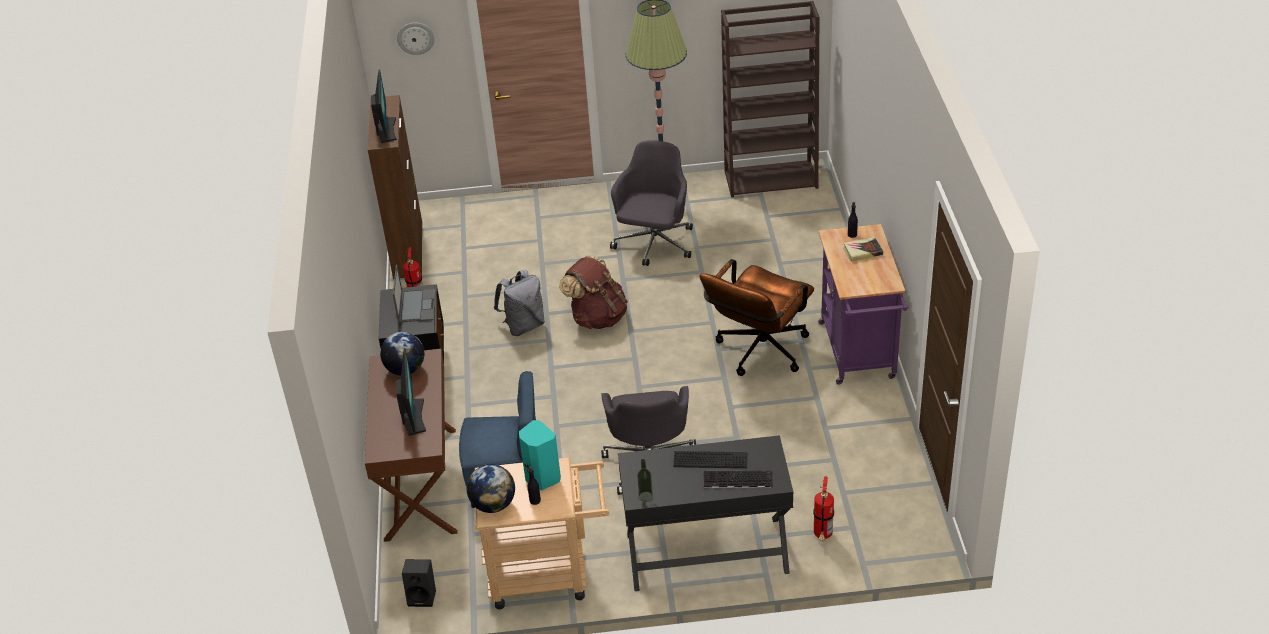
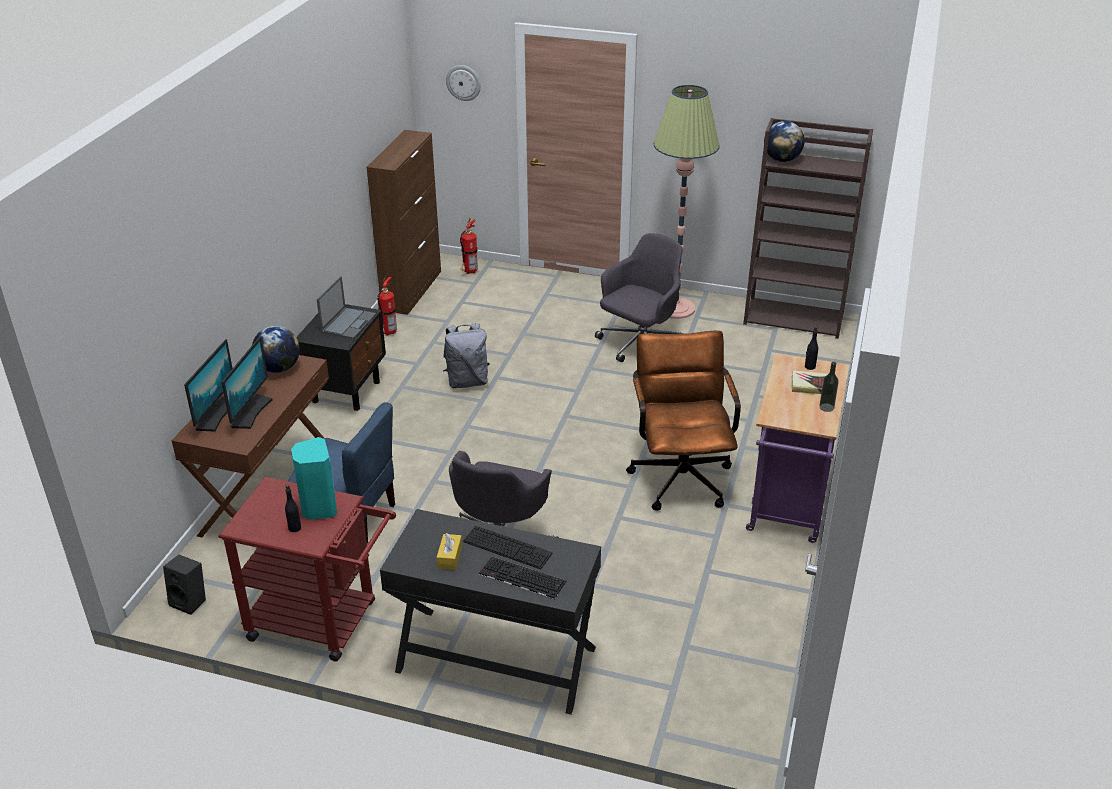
camera: 20 degrees right, 5 degrees down
monitor [371,70,397,143] -> monitor moved to [184,339,233,432]
globe [467,464,515,513] -> globe moved to [764,121,805,162]
beige cart [475,457,610,609] -> red cart [218,477,396,662]
brown backpack [559,255,628,329] -> none
bottle [637,459,653,502] -> bottle moved to [819,362,839,412]
brown office chair [700,259,814,376] -> brown office chair turned 120 degrees clockwise [626,331,741,511]
fire extinguisher [813,477,834,541] -> fire extinguisher moved to [460,218,478,274]
none -> yellow tissue box [437,533,462,570]

